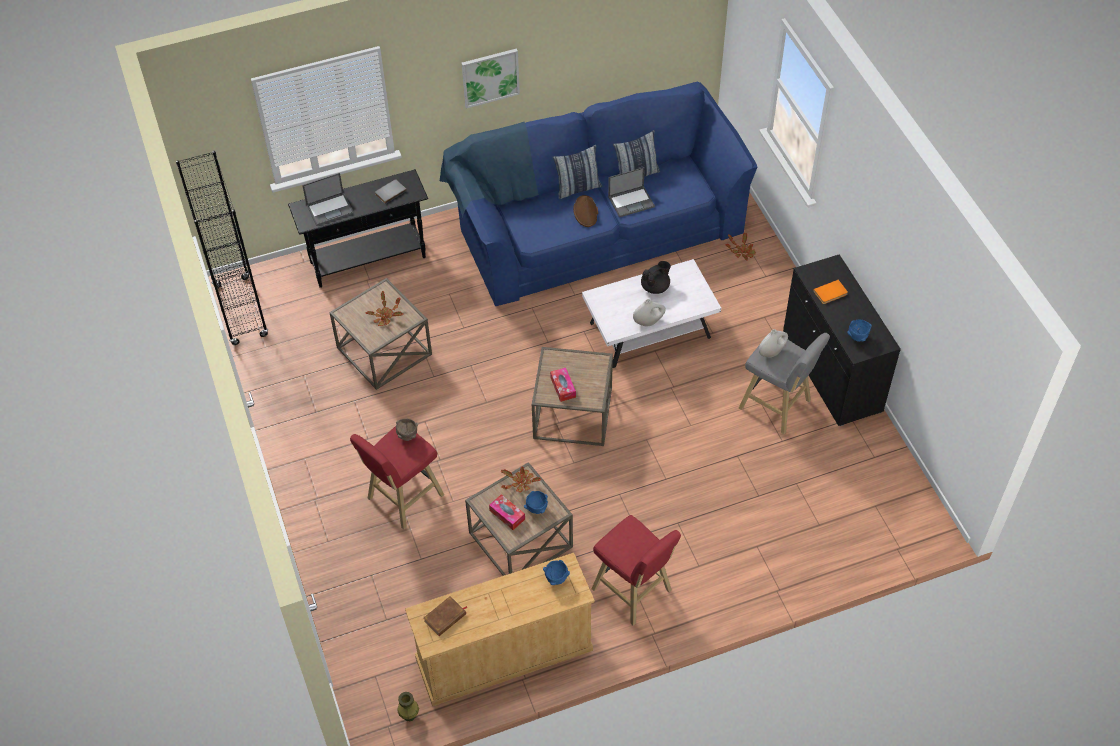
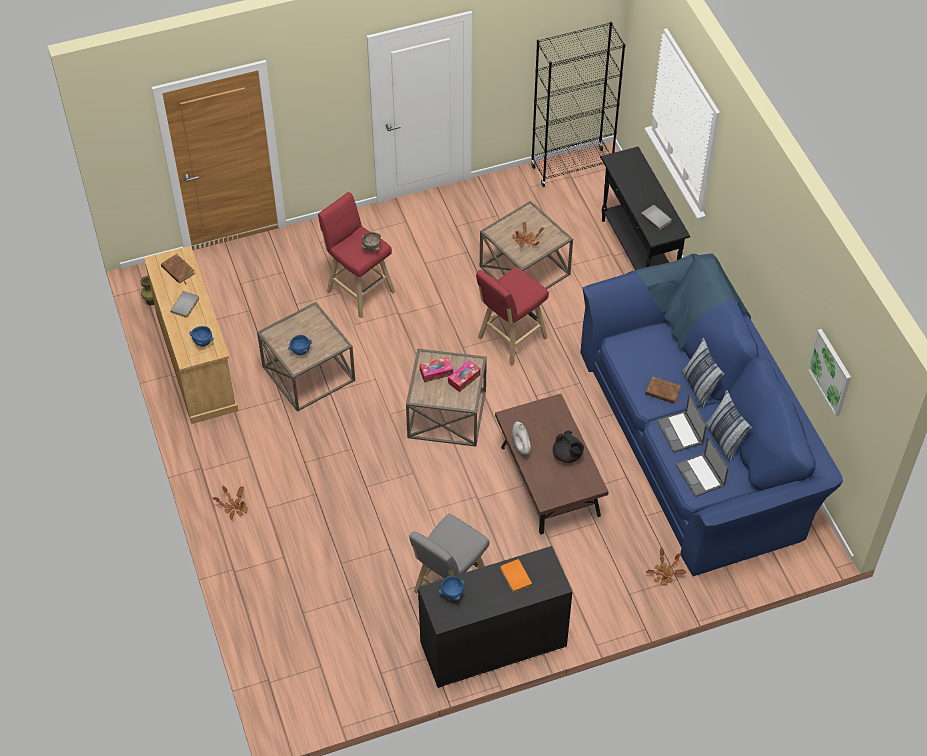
camera: 90 degrees right, 0 degrees up
laptop [302,173,354,226] -> laptop moved to [676,436,729,497]
picture [462,49,520,109] -> picture moved to [807,329,851,416]
tissue box [489,494,525,530] -> tissue box moved to [448,360,481,392]
potted plant [501,467,541,492] -> potted plant moved to [212,486,248,520]
brown hat [573,195,598,227] -> brown book [645,376,681,404]
white coffee table [582,259,721,368] -> brown coffee table [495,394,609,535]
red stool [592,515,681,626] -> red stool moved to [476,267,549,365]
white vase [759,329,788,357] -> none
none -> grey book [170,291,199,318]

